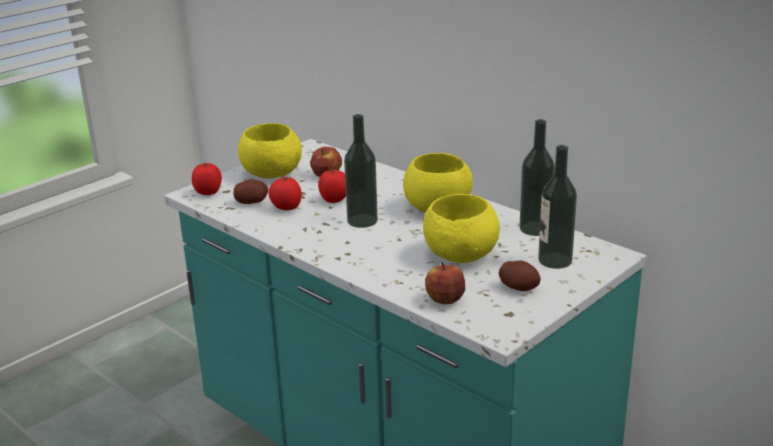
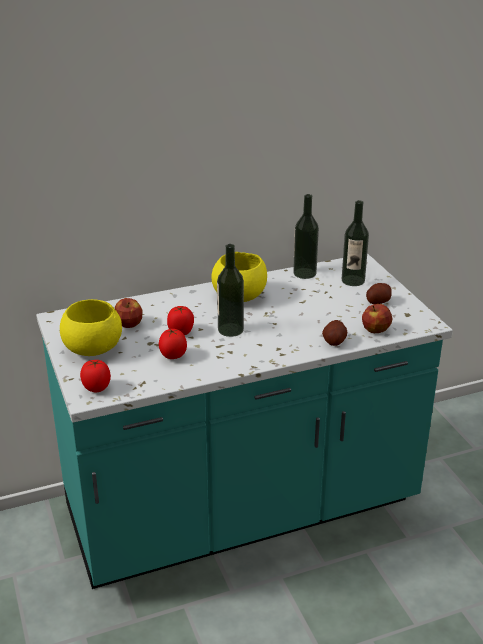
camera: 65 degrees left, 5 degrees up
potato [233,179,269,204] -> potato moved to [322,320,347,346]
yellow bowl [423,194,500,263] -> none

